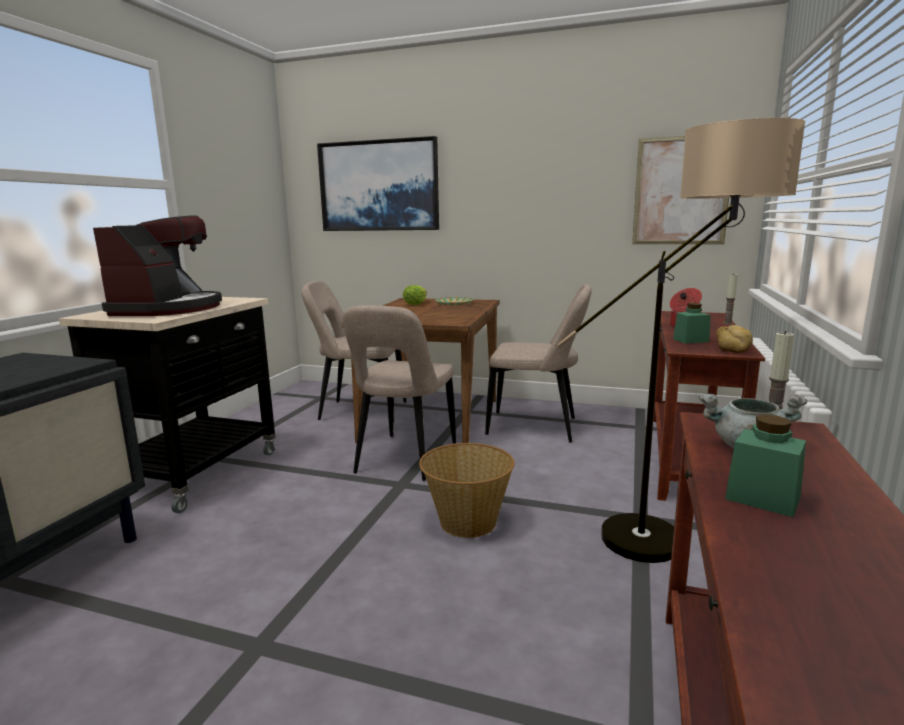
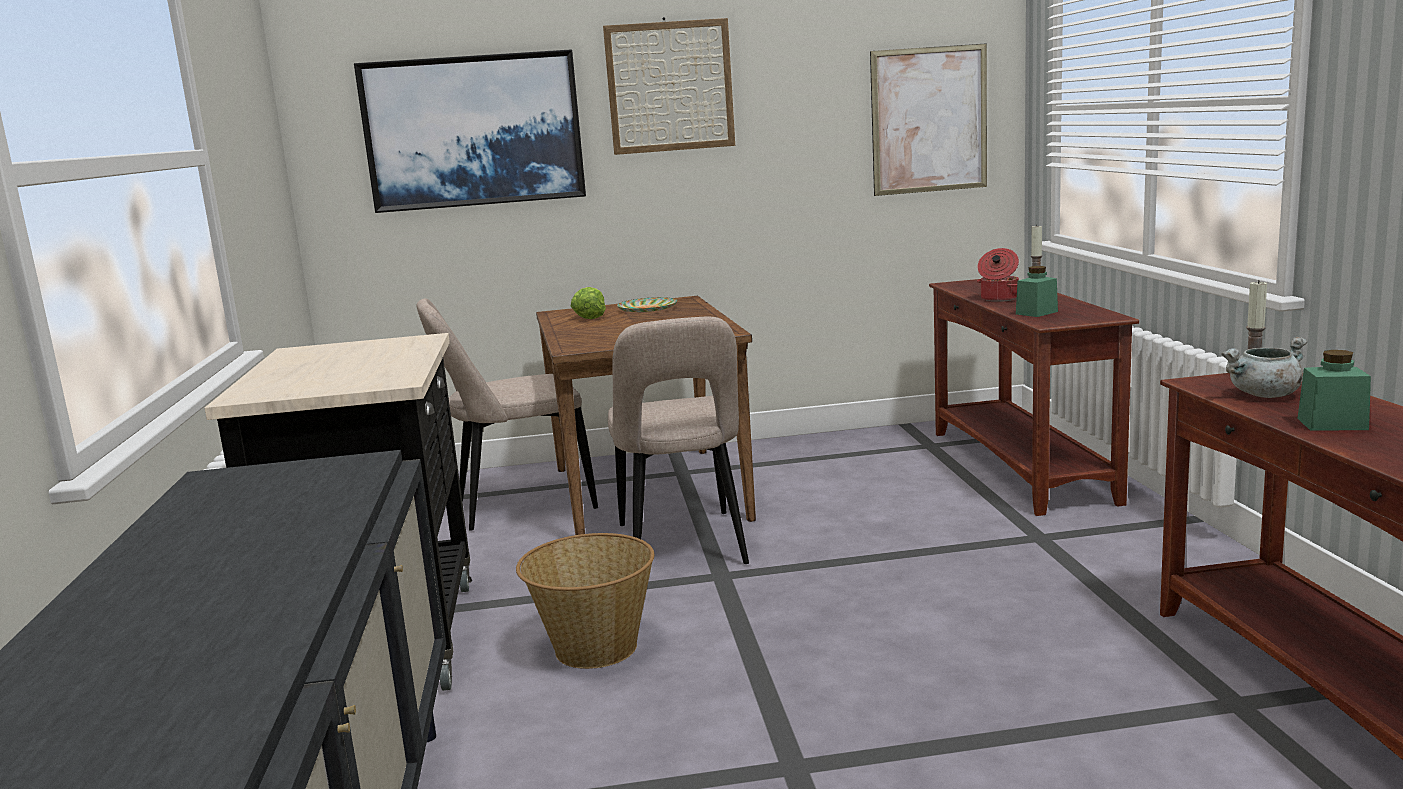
camera: 25 degrees left, 0 degrees up
coffee machine [93,215,222,316] -> none
basket [419,443,515,538] -> basket moved to [516,533,654,669]
beige chair [485,284,592,443] -> none
floor lamp [558,118,806,563] -> none
bread [716,325,753,353] -> none
none -> picture [603,17,735,155]

